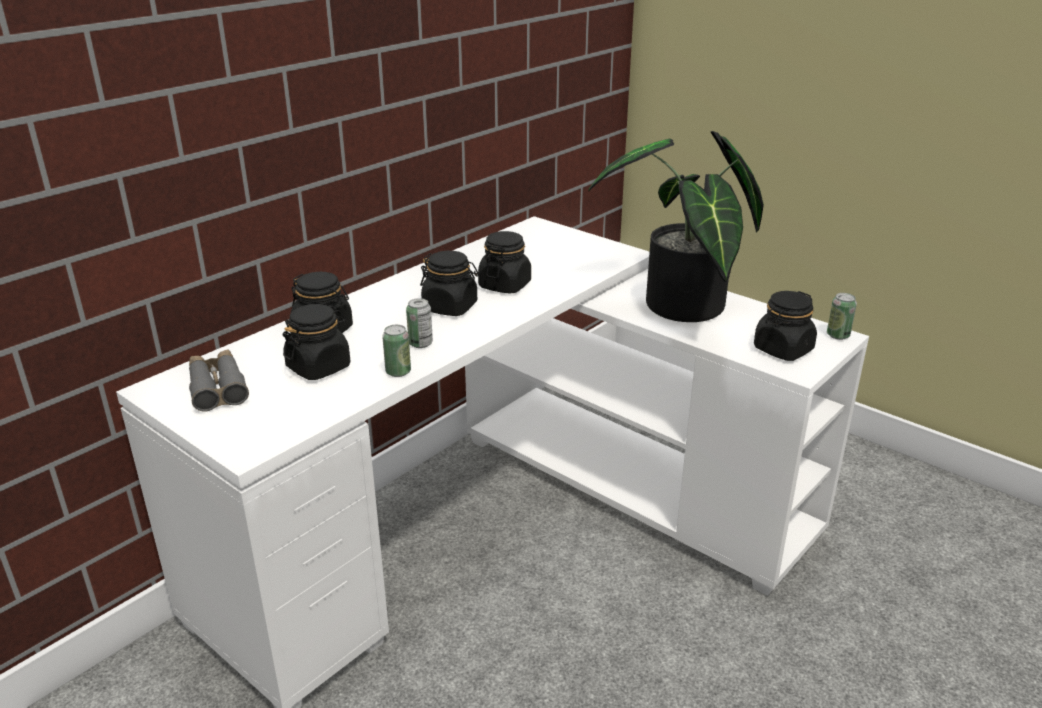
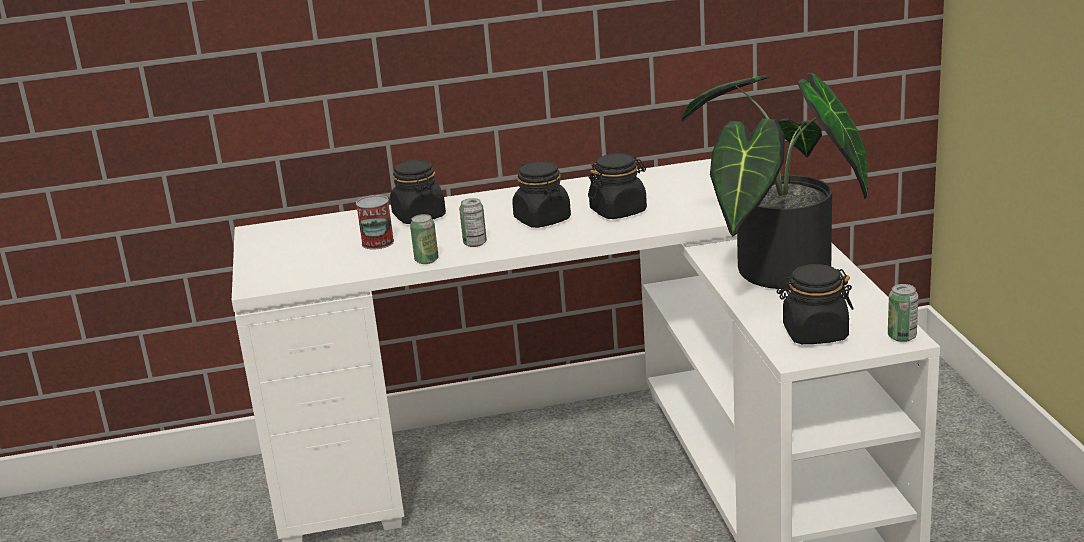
camera: 40 degrees right, 5 degrees down
grey binoculars [189,349,249,411] -> none
black jar [283,304,350,380] -> can [356,195,394,249]

